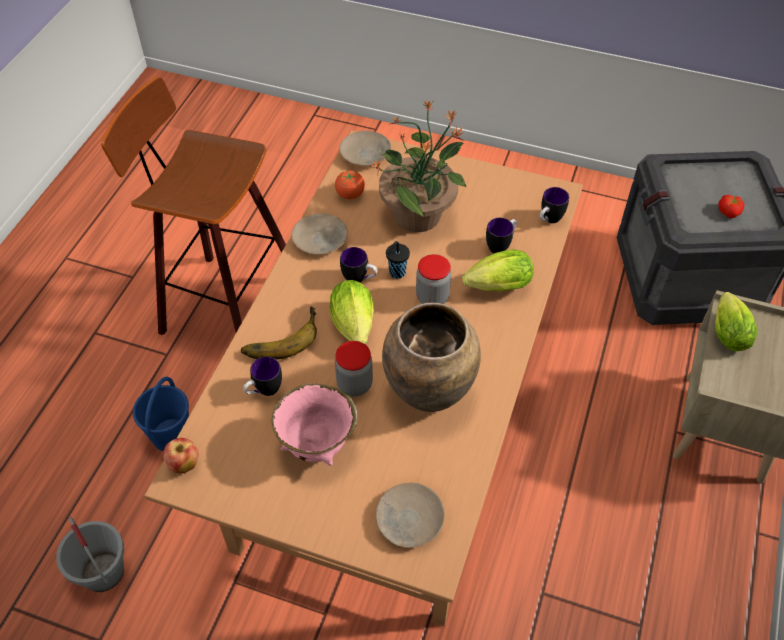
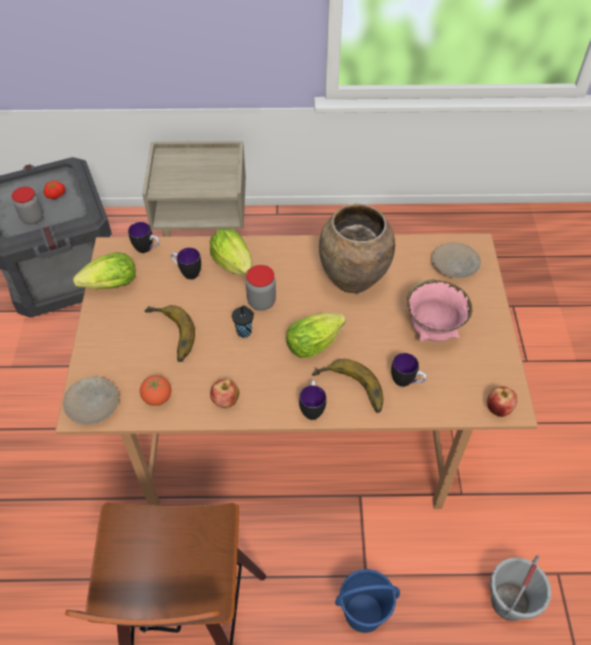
camera: 110 degrees left, 0 degrees up
beige plate [291,213,348,255] -> apple [210,379,239,408]
jar [335,341,373,396] -> jar moved to [12,187,43,225]
mug [340,247,377,283] -> mug moved to [299,380,326,420]
potted plant [371,100,467,232] -> banana [145,305,195,362]
lettuce [715,292,758,351] -> lettuce moved to [73,252,136,289]

